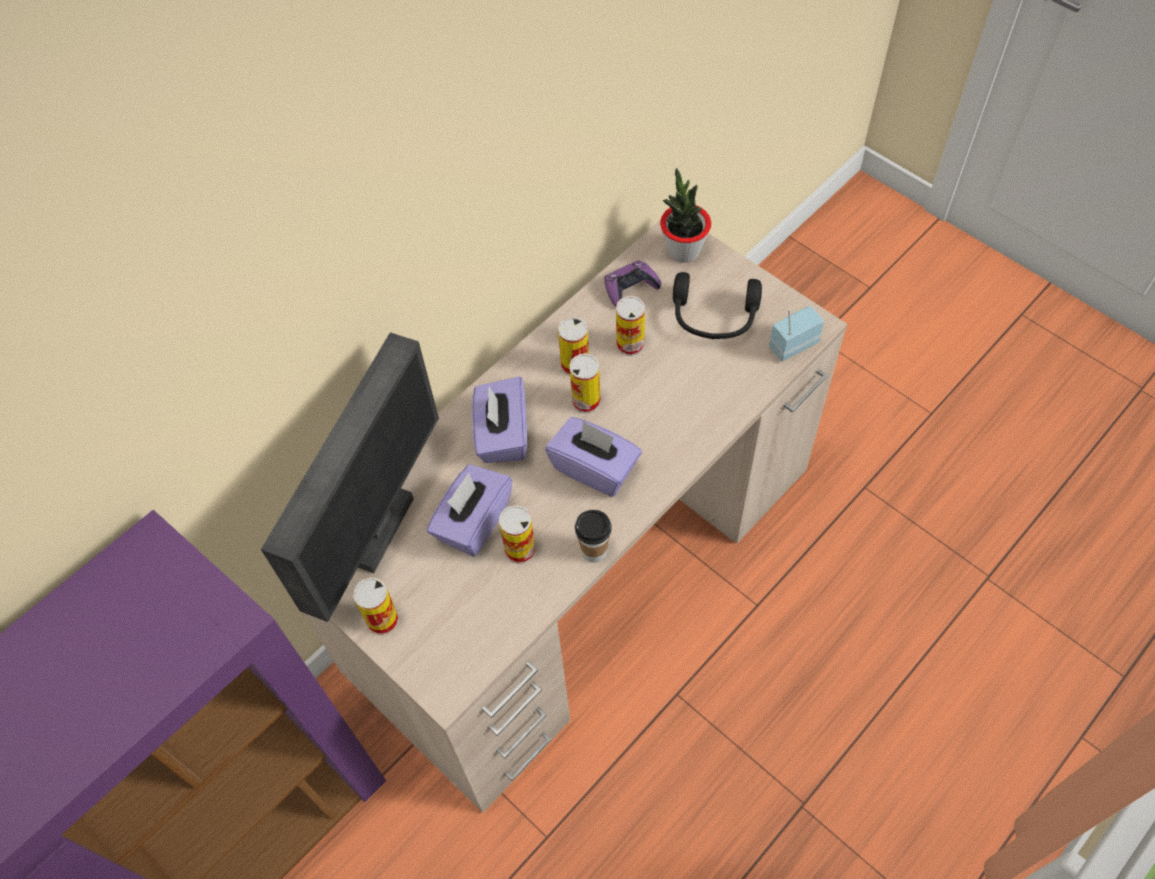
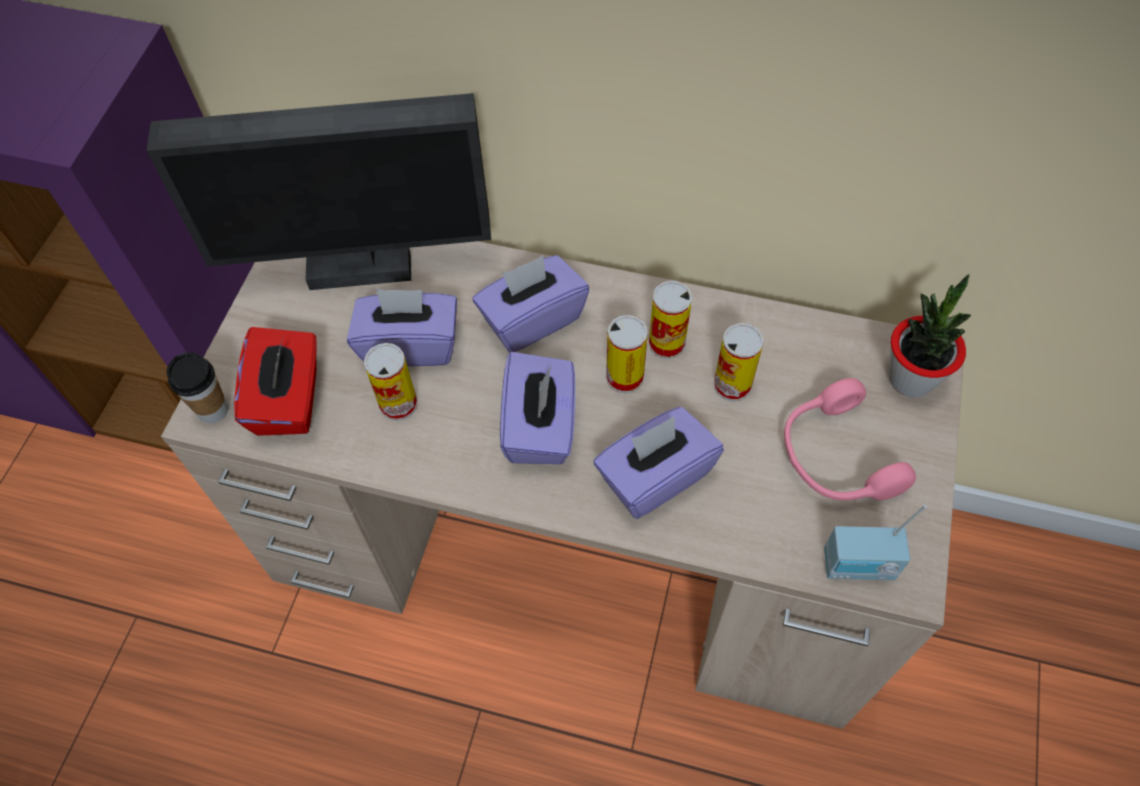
camera: 60 degrees right, 0 degrees up
can [353,577,399,635] -> none
cup [575,510,612,563] -> cup moved to [167,352,228,423]
purple game controller [604,261,661,306] -> none
black headphones [673,272,762,339] -> pink headphones [784,378,916,500]
radio [769,306,824,361] -> radio turned 150 degrees clockwise [824,505,927,580]
none -> red tissue box [234,327,317,436]
none -> purple tissue box [594,407,724,519]

